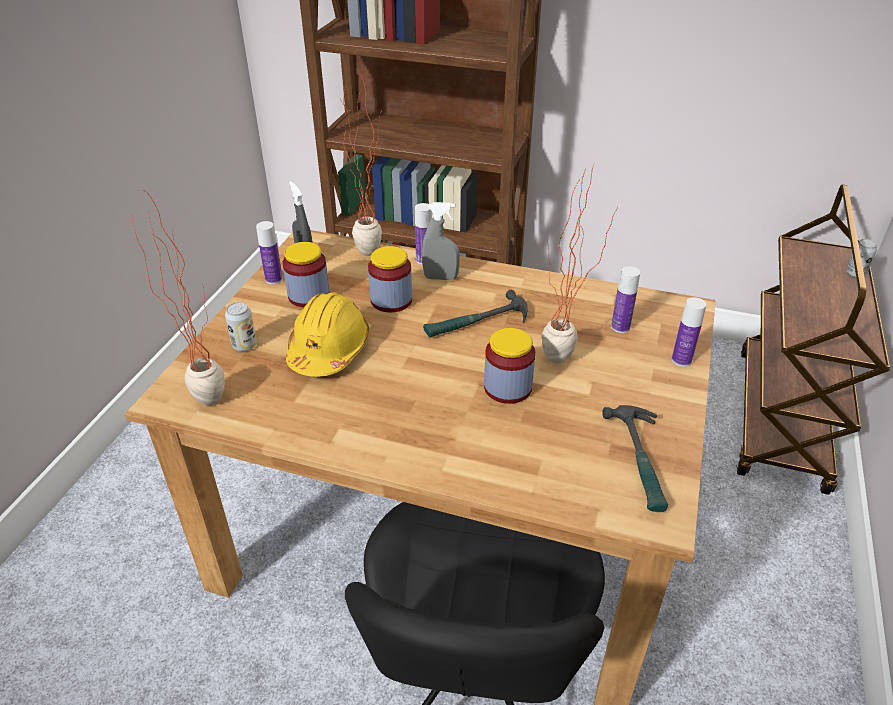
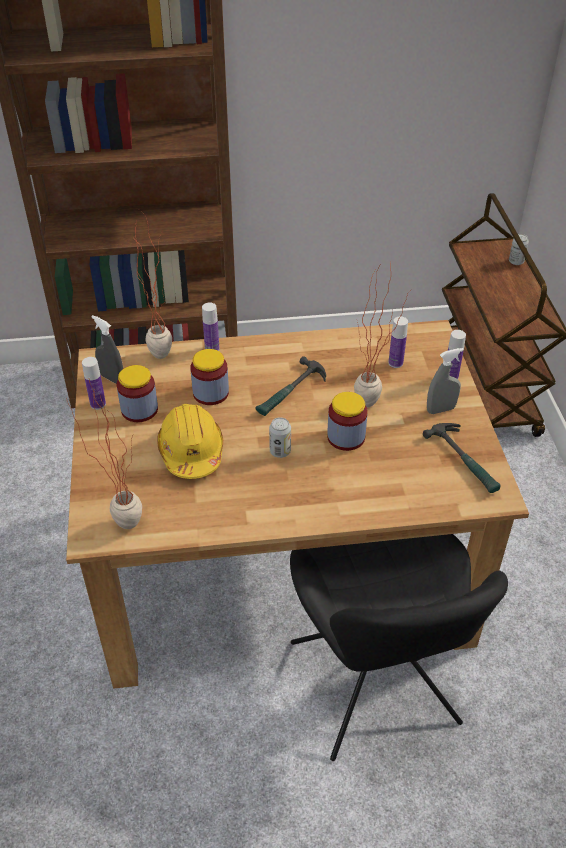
camera: 25 degrees left, 5 degrees up
can [225,302,257,351] -> can moved to [269,417,291,458]
grey spray bottle [422,202,460,280] -> grey spray bottle moved to [427,348,464,414]

